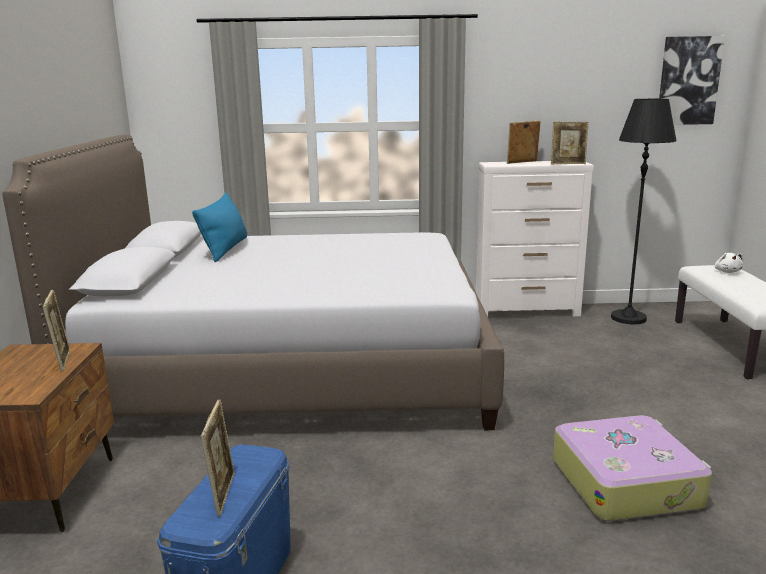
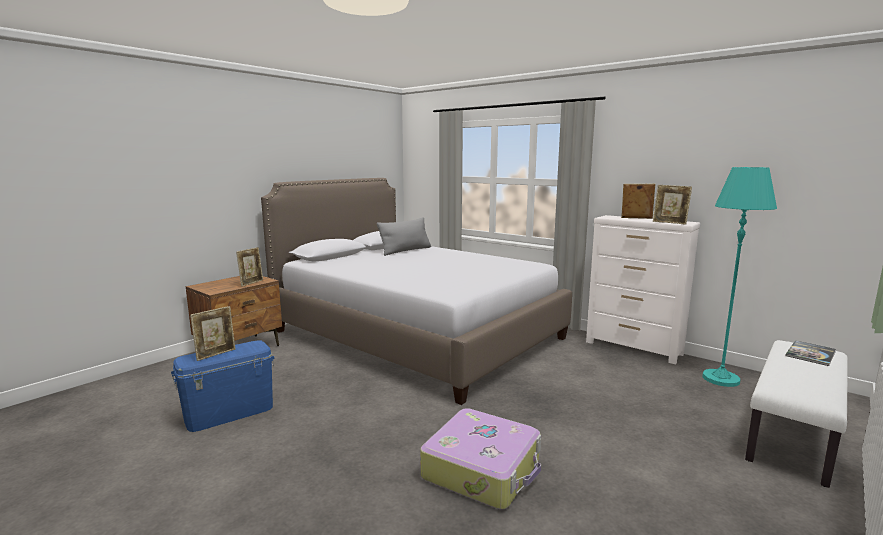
camera: 40 degrees right, 5 degrees down
blue pillow [192,193,247,262] -> grey pillow [377,217,431,256]
black floor lamp [611,98,677,324] -> turquoise floor lamp [702,167,777,387]
picture [659,36,725,125] -> none
white plush toy [715,253,743,273] -> book [785,340,836,366]

